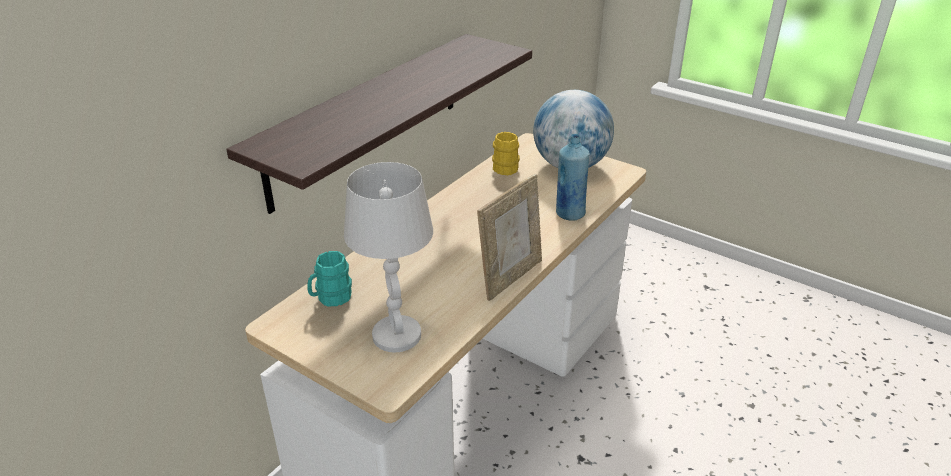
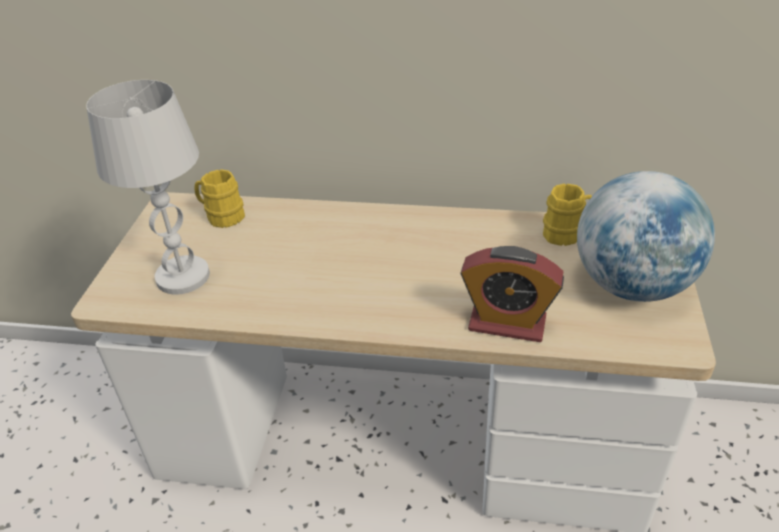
camera: 65 degrees right, 5 degrees up
shelf [226,34,532,214] -> none
turquoise mug [307,251,352,307] -> yellow mug [194,169,245,228]
picture frame [477,174,542,301] -> none
blue bottle [556,134,590,221] -> alarm clock [460,246,564,342]

